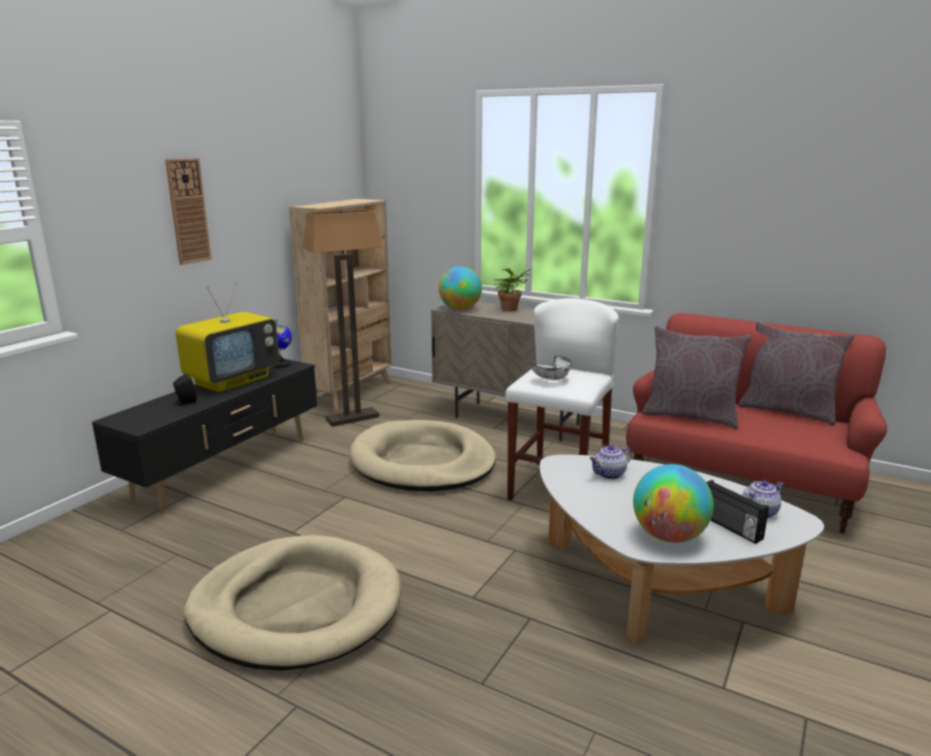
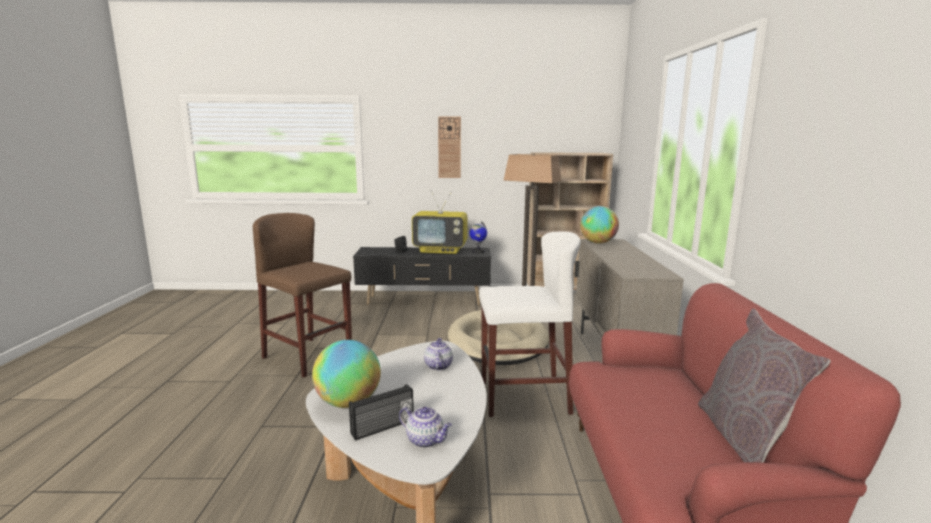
camera: 60 degrees right, 5 degrees down
beige dog bed [184,535,401,671] -> brown stool [253,213,352,377]
potted plant [494,268,532,311] -> none
white bowl [529,356,572,380] -> none
teapot [589,445,632,479] -> teapot turned 60 degrees clockwise [424,338,453,370]
grey pillow [642,326,751,429] -> none
radio [706,480,769,544] -> radio turned 150 degrees counterclockwise [349,384,414,441]

